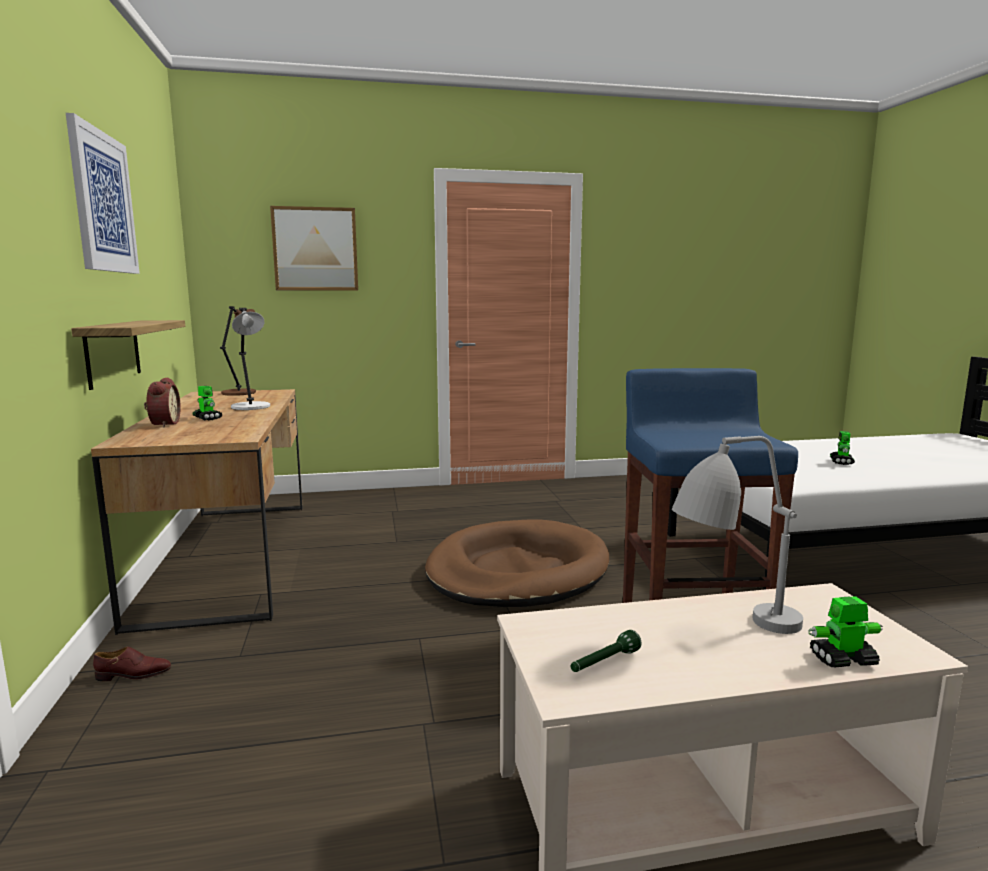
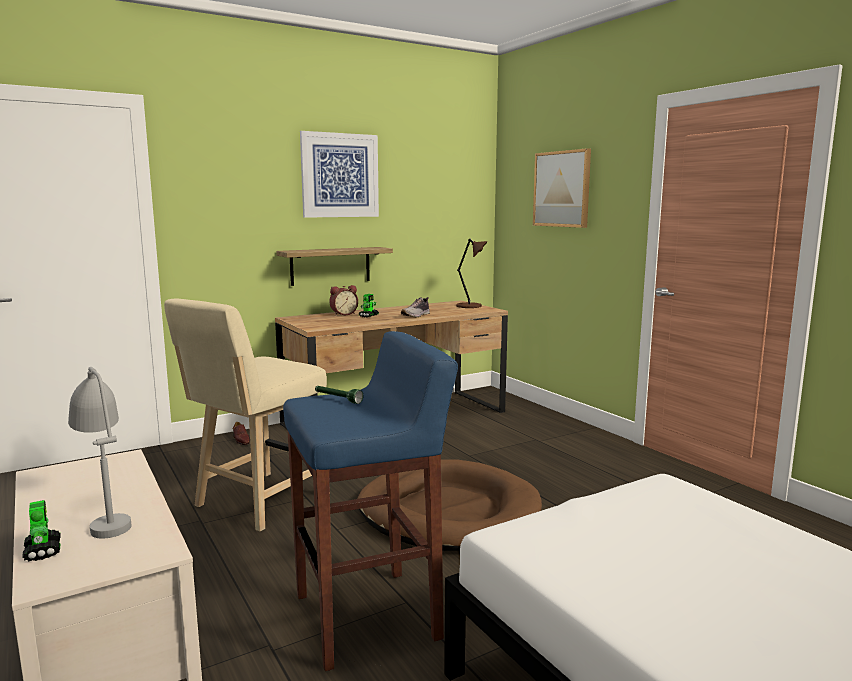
camera: 70 degrees right, 0 degrees up
grey table lamp [231,308,270,410] -> shoe [401,297,430,317]
green flashlight [571,630,642,672] -> green flashlight moved to [315,386,363,404]
toy robot [830,431,855,465] -> none
none -> beige stool [164,299,327,531]

